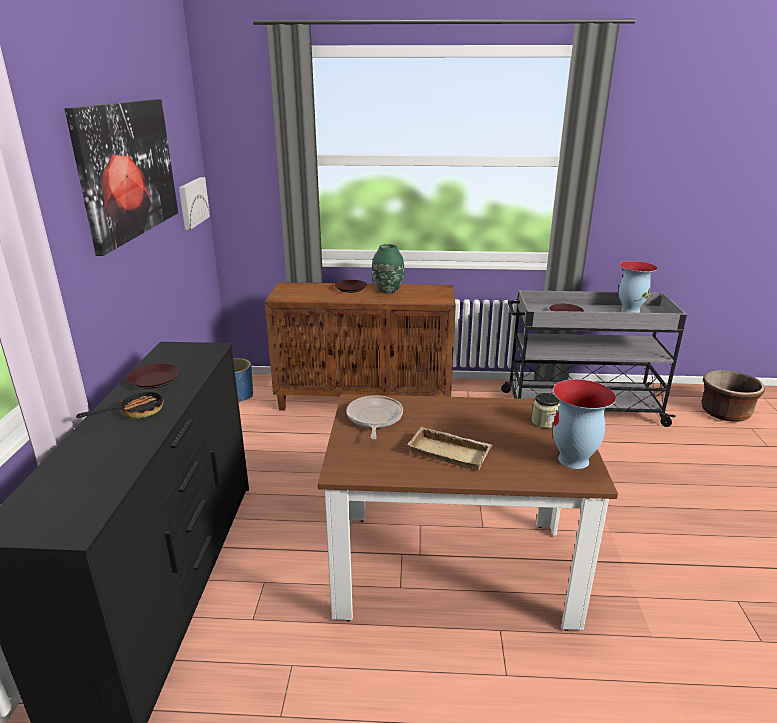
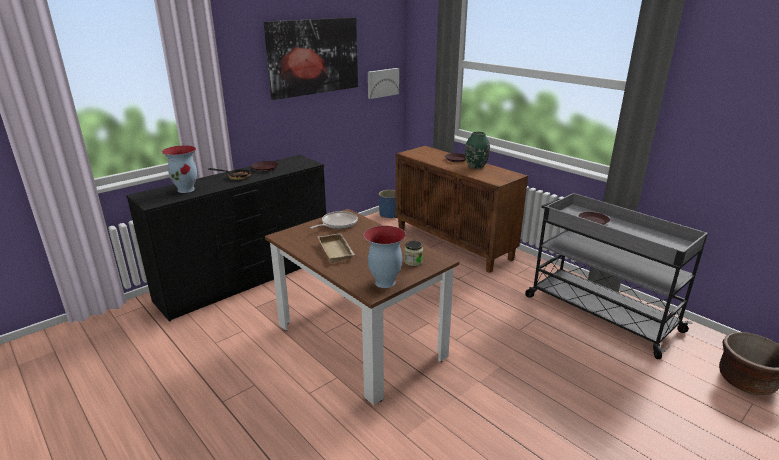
camera: 45 degrees right, 0 degrees up
vase [619,261,658,313] -> vase moved to [162,145,197,193]

